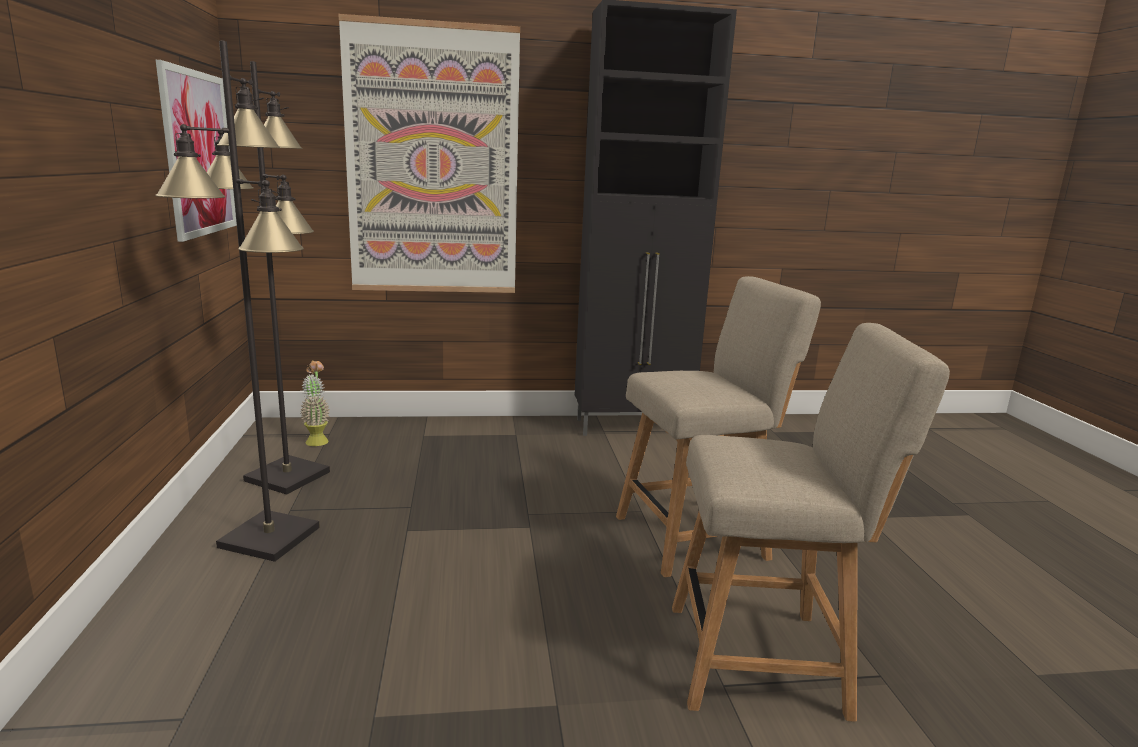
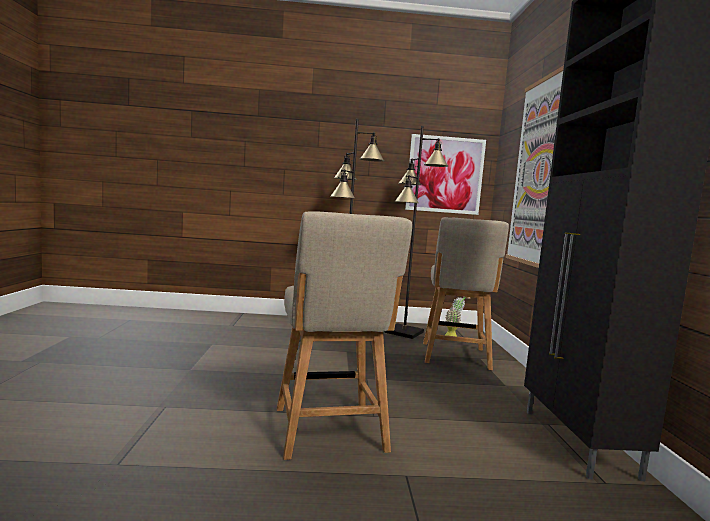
camera: 95 degrees right, 10 degrees down
beige chair [672,323,950,722] -> beige chair moved to [423,217,509,370]

